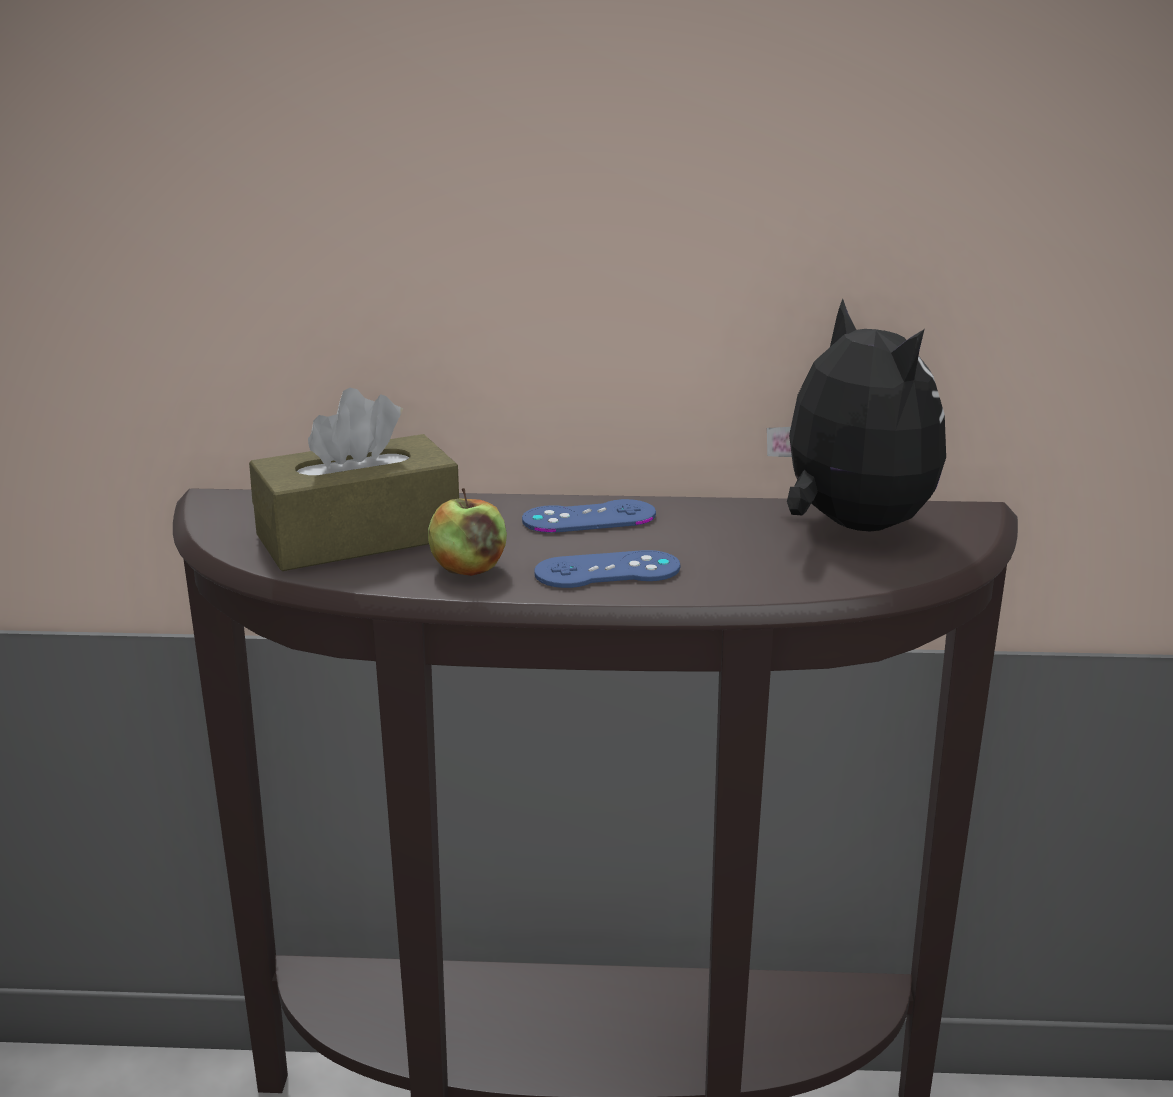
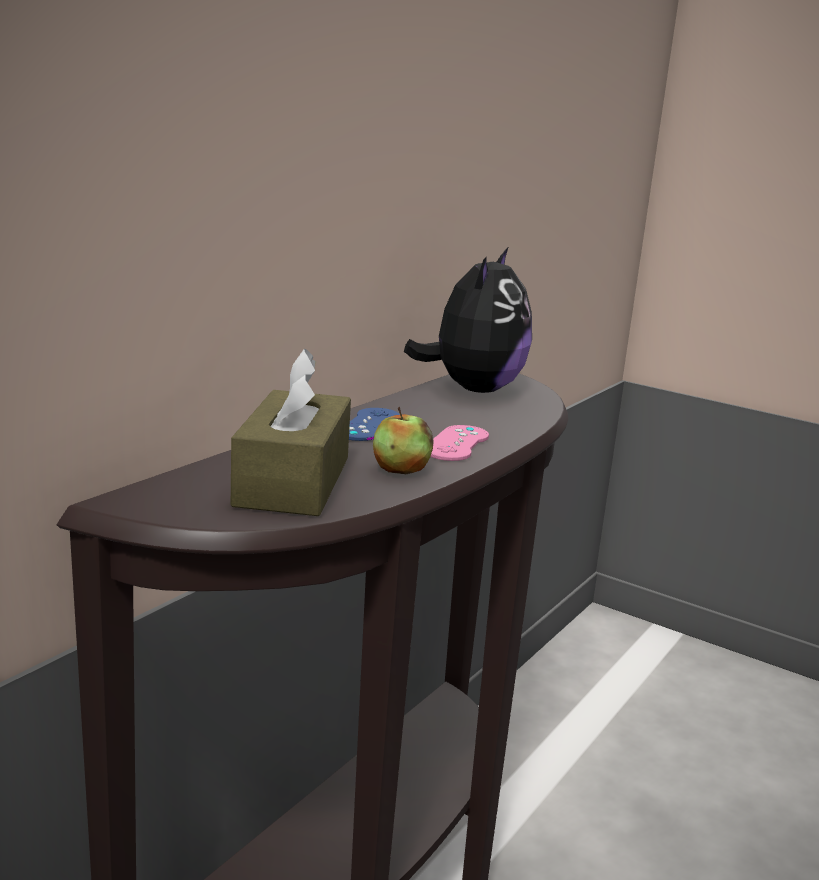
camera: 60 degrees left, 5 degrees down
blue game controller [534,550,680,588] -> pink game controller [431,425,489,461]
plush toy [767,299,946,531] -> plush toy turned 105 degrees clockwise [404,246,532,393]

